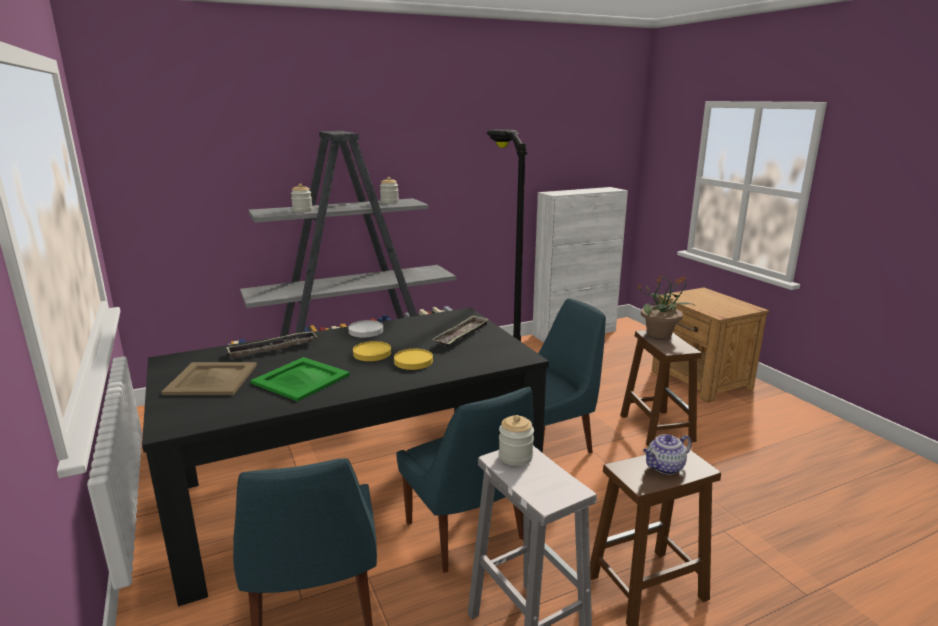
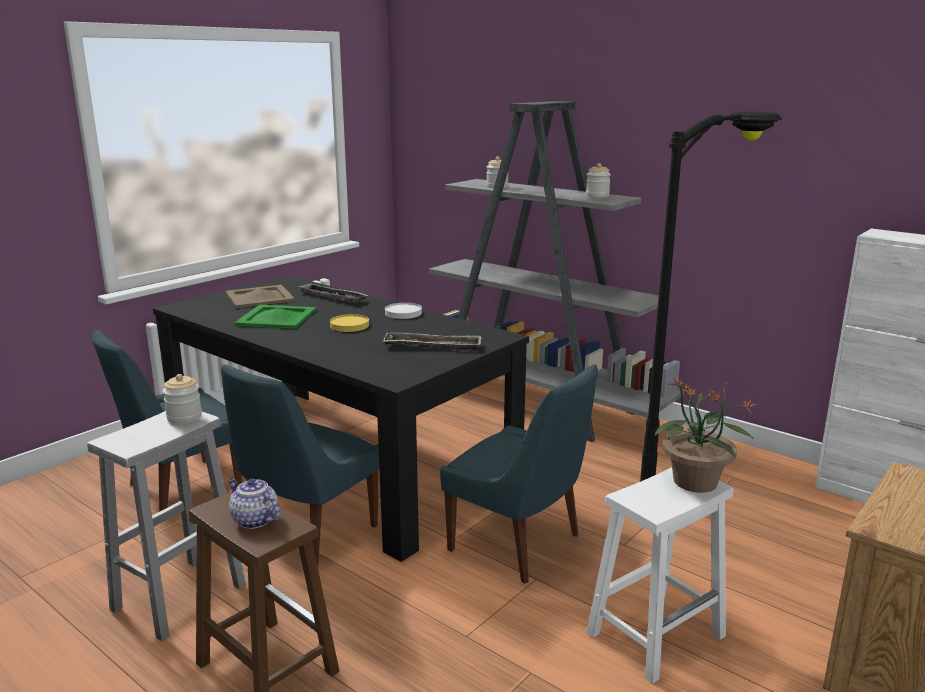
camera: 65 degrees right, 0 degrees up
yellow plate [394,349,433,370] -> none
brown stool [620,330,702,447] -> white stool [586,467,733,683]

